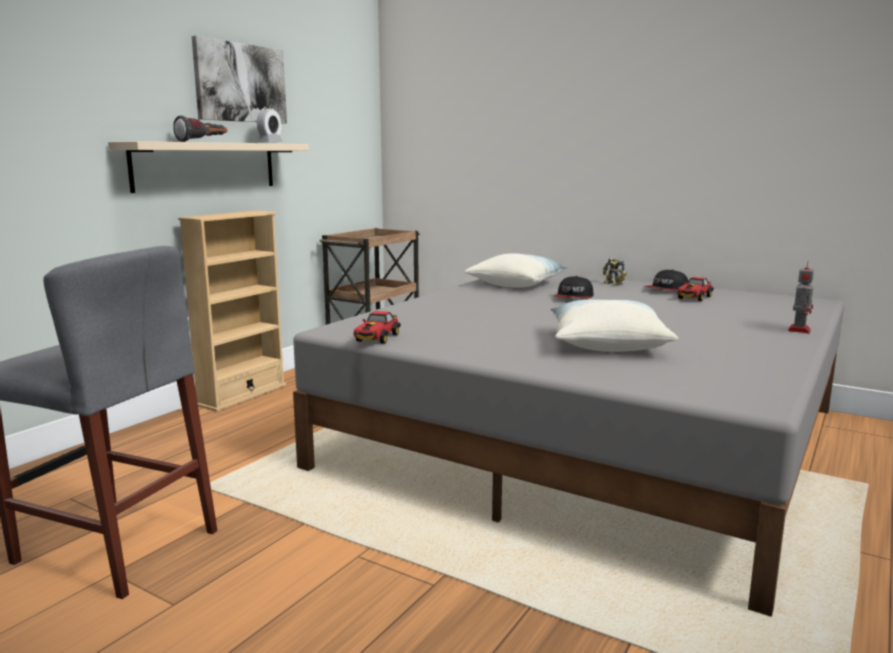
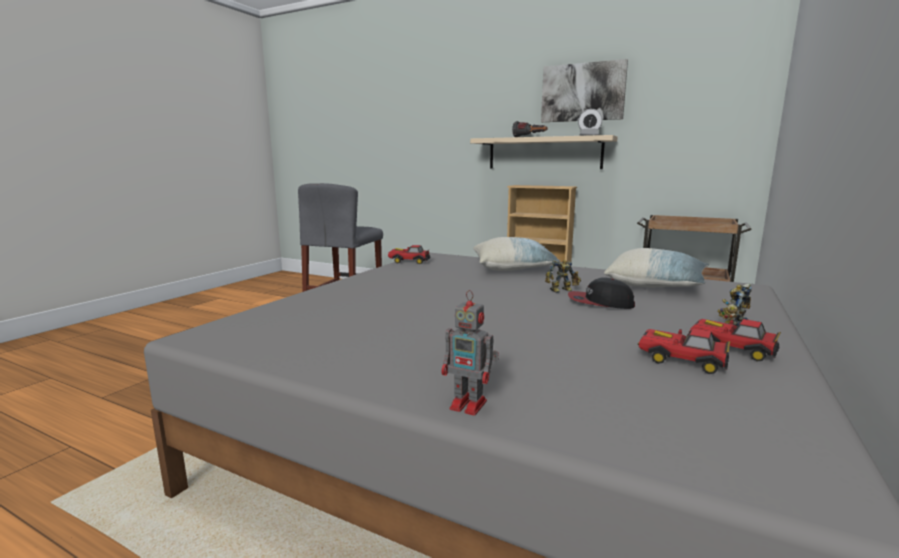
camera: 85 degrees right, 0 degrees up
pillow [550,299,678,352] -> pillow moved to [473,237,560,271]
cap [644,269,688,291] -> toy car [689,319,781,361]
none -> toy robot [545,260,581,293]

